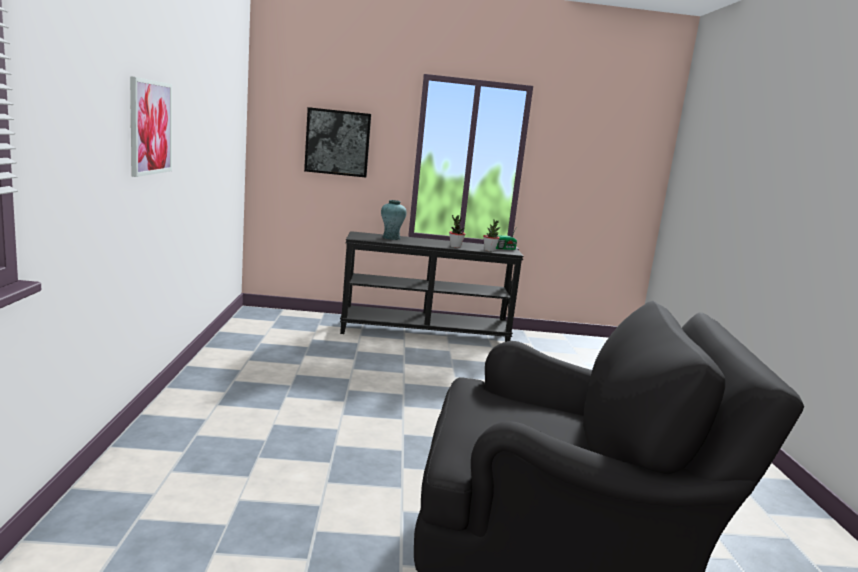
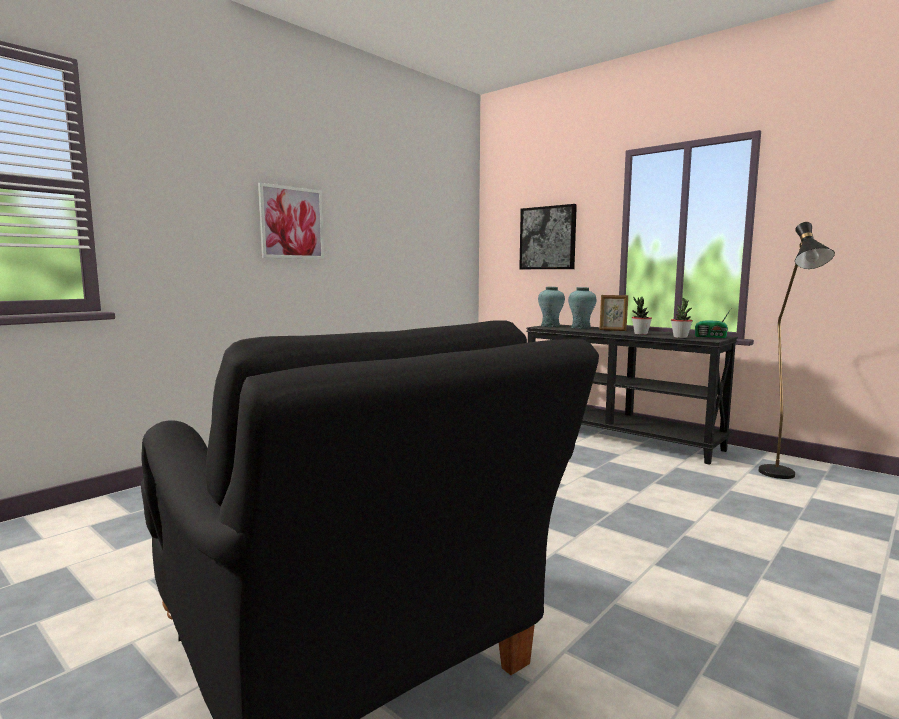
camera: 45 degrees right, 5 degrees down
none -> turquoise vase [538,287,565,327]
none -> picture frame [599,295,628,331]
none -> black floor lamp [759,222,835,479]

